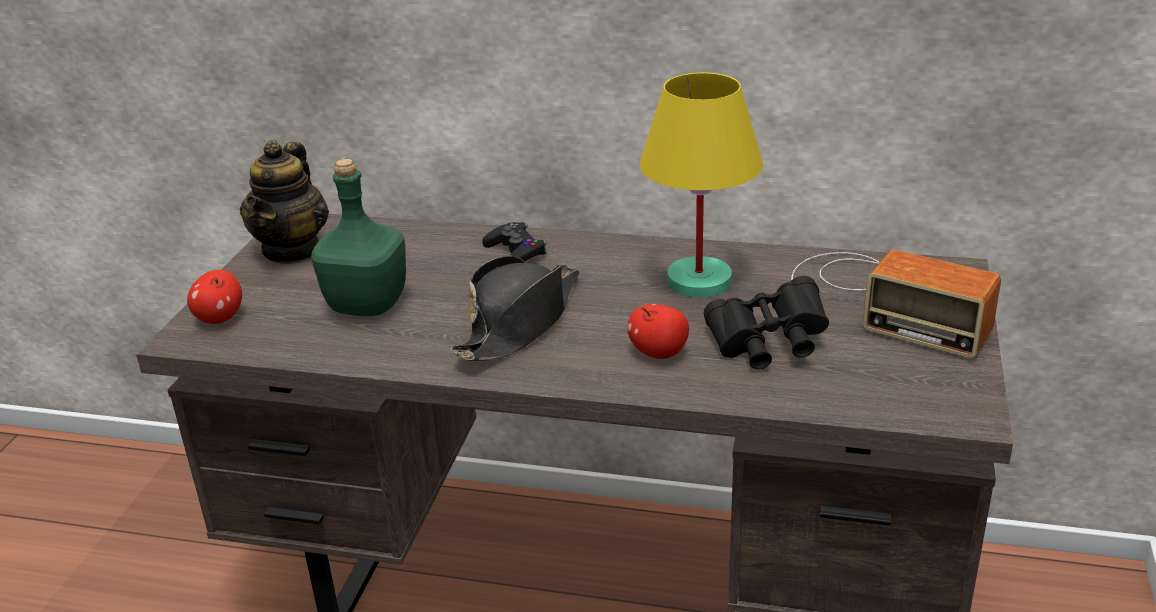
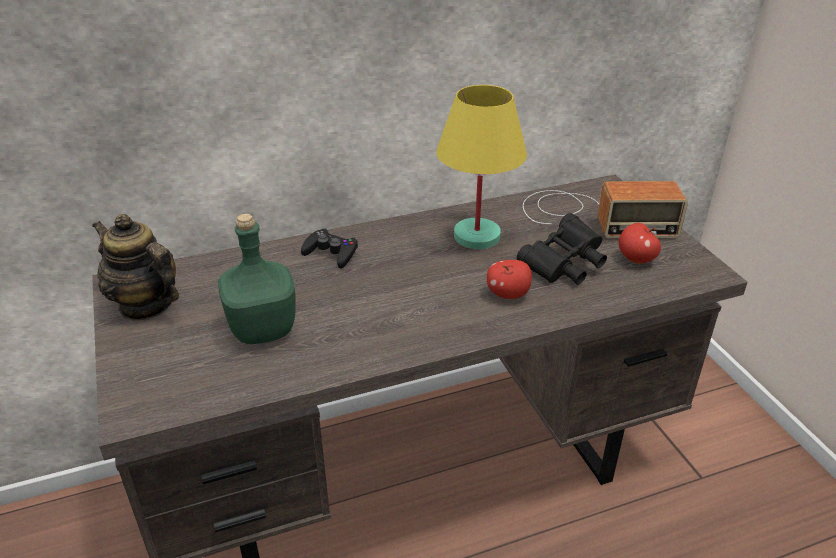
camera: 35 degrees left, 5 degrees up
apple [187,270,242,324] -> apple moved to [619,223,661,264]
teapot [240,140,329,264] -> teapot turned 150 degrees clockwise [92,214,179,321]
black hat [451,255,579,361] -> none

